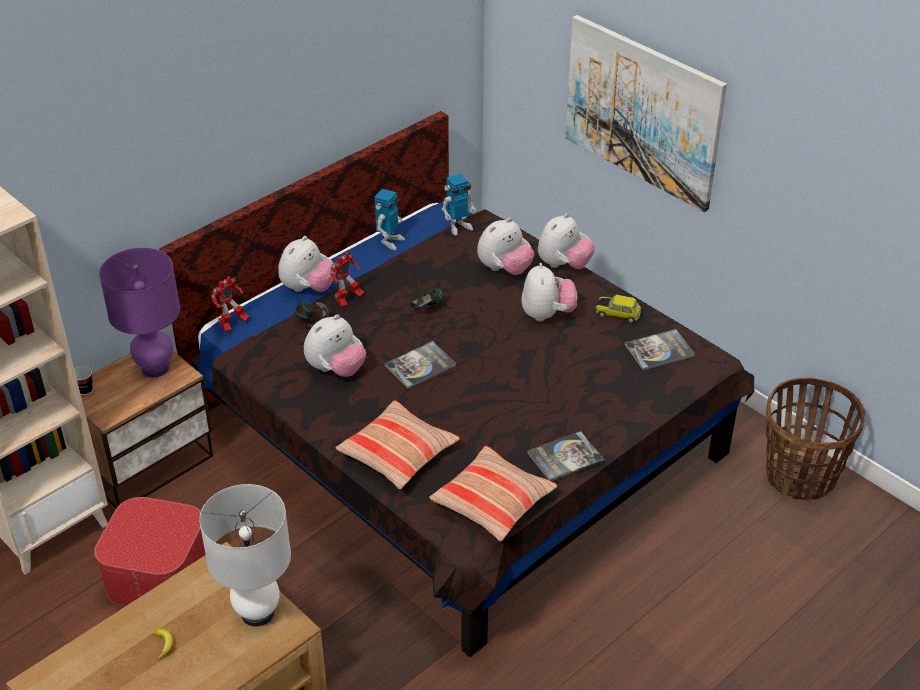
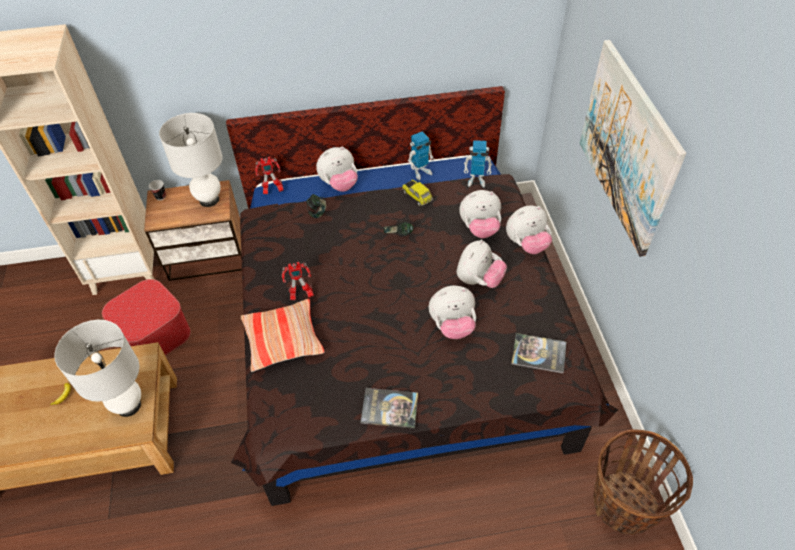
camera: 35 degrees right, 10 degrees up
purple table lamp [99,248,180,377] -> white table lamp [159,113,223,207]
plush toy [304,314,366,377] -> plush toy moved to [428,286,476,339]
toy robot [330,252,364,307] -> toy robot moved to [282,262,314,300]
book [385,341,456,389] -> none
pillow [429,446,557,541] -> none
toy car [596,295,641,323] -> toy car moved to [402,180,433,206]

